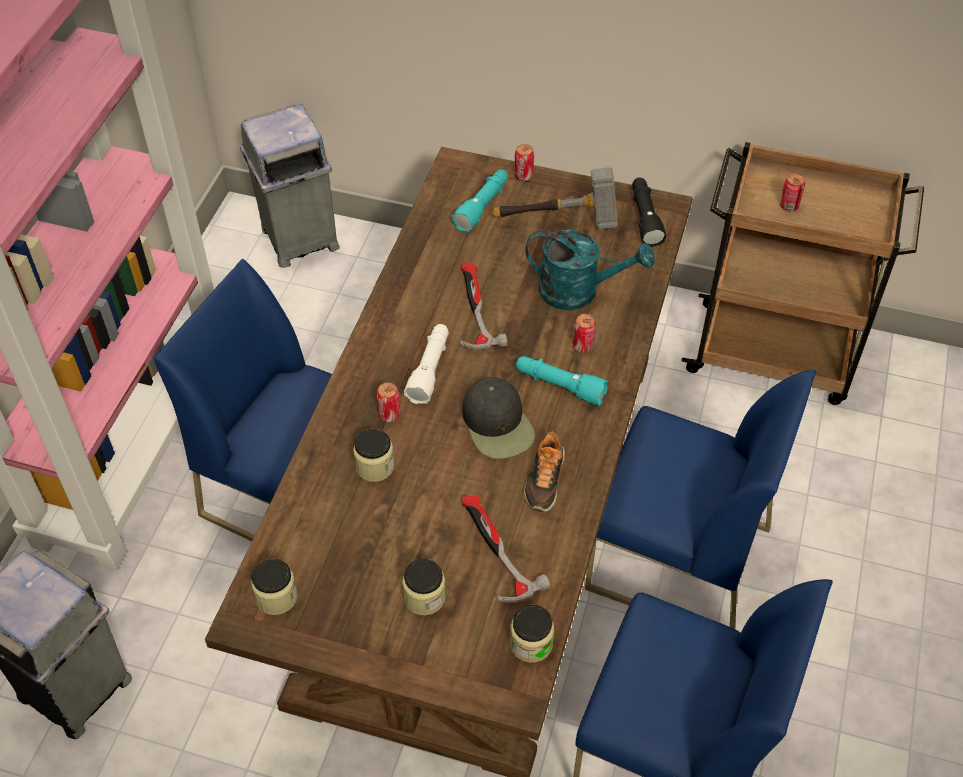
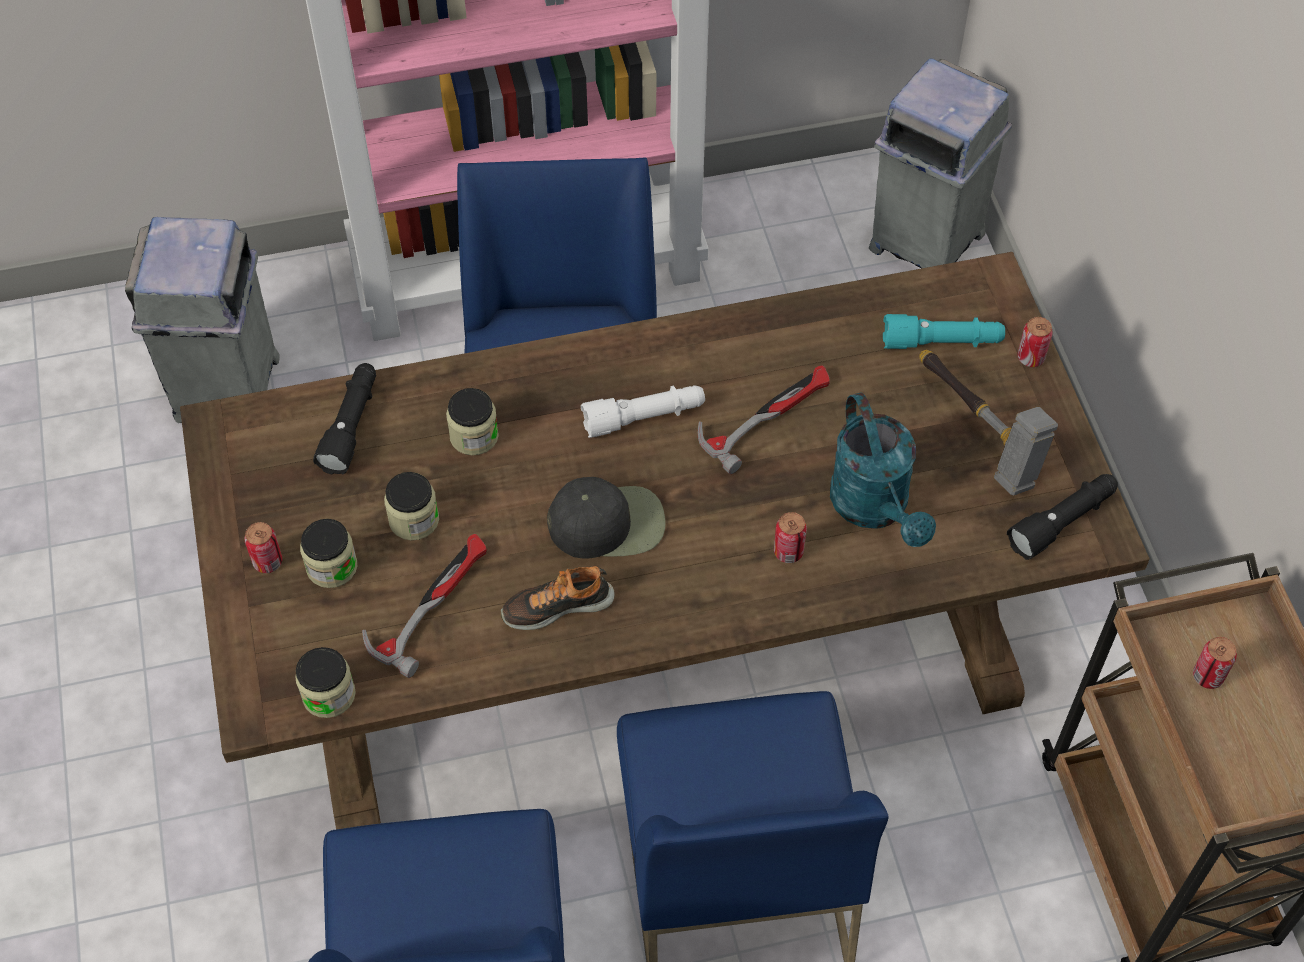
camera: 60 degrees right, 5 degrees up
jar [251,559,298,615] -> jar moved to [384,472,439,540]
can [376,382,401,422] -> can moved to [244,522,282,573]
black cap [462,377,535,459] -> black cap turned 135 degrees counterclockwise [547,477,666,559]
turquoise flashlight [516,356,608,406] -> none
none -> black flashlight [313,363,376,475]

